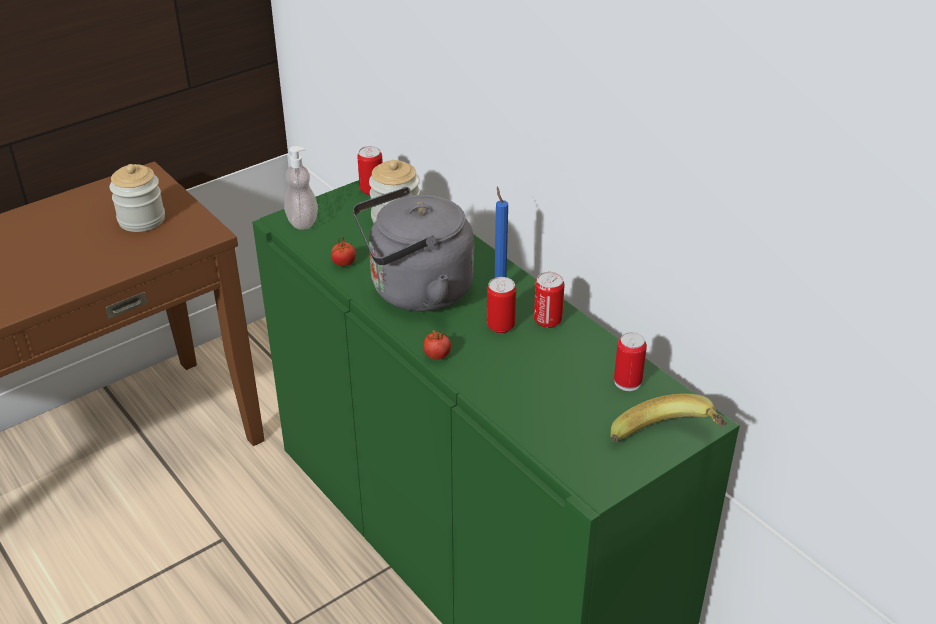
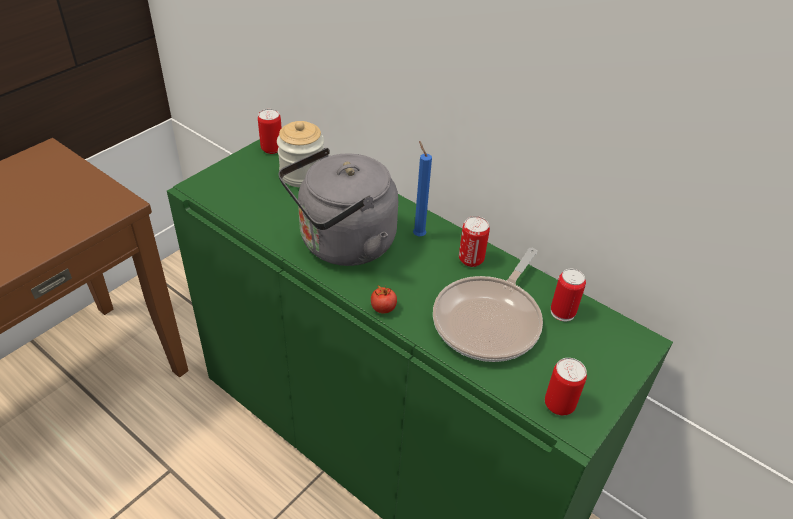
camera: 15 degrees left, 5 degrees up
jar [109,164,165,232] -> none
soap dispenser [284,146,318,230] -> none
tomato [331,235,356,266] -> none
can [487,277,516,333] -> can moved to [545,358,587,415]
banana [610,394,727,442] -> none
none -> frying pan [433,248,543,362]

